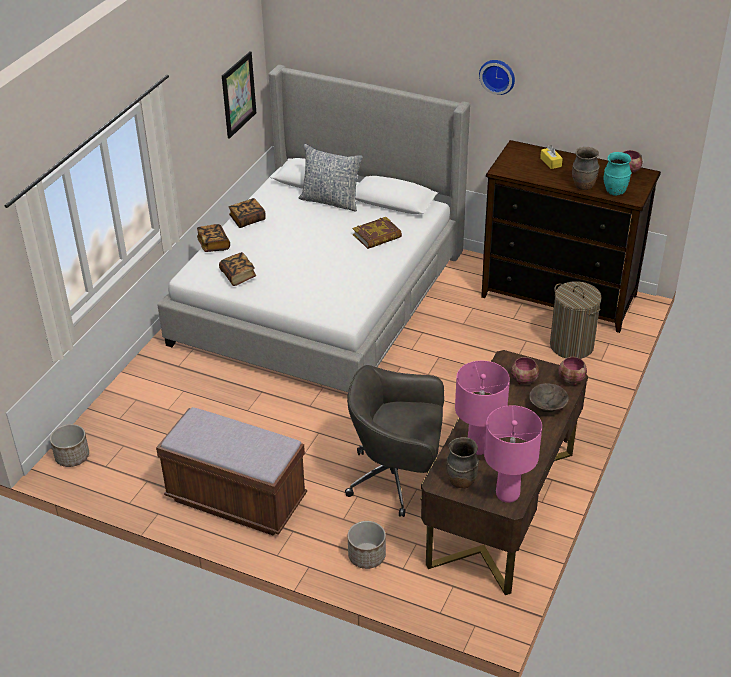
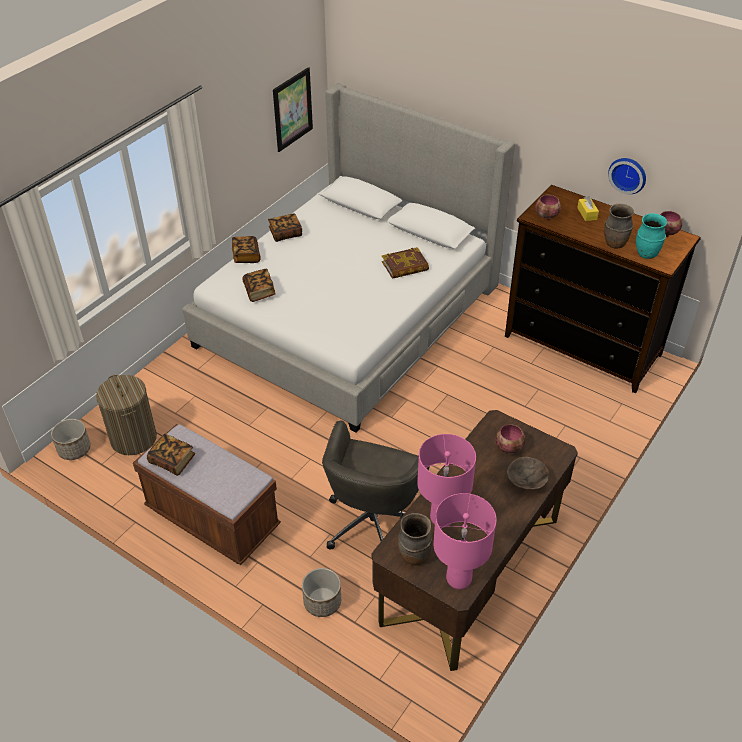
camera: 10 degrees right, 5 degrees up
pillow [298,144,363,212] -> none
grey office chair [345,365,444,517] -> grey office chair turned 90 degrees counterclockwise [322,421,430,549]
wall clock [479,60,515,95] -> wall clock moved to [608,158,646,194]
laundry basket [550,281,602,359] -> laundry basket moved to [96,375,157,455]
bowl [558,357,587,385] -> bowl moved to [535,195,561,221]
none -> book [147,433,195,476]

